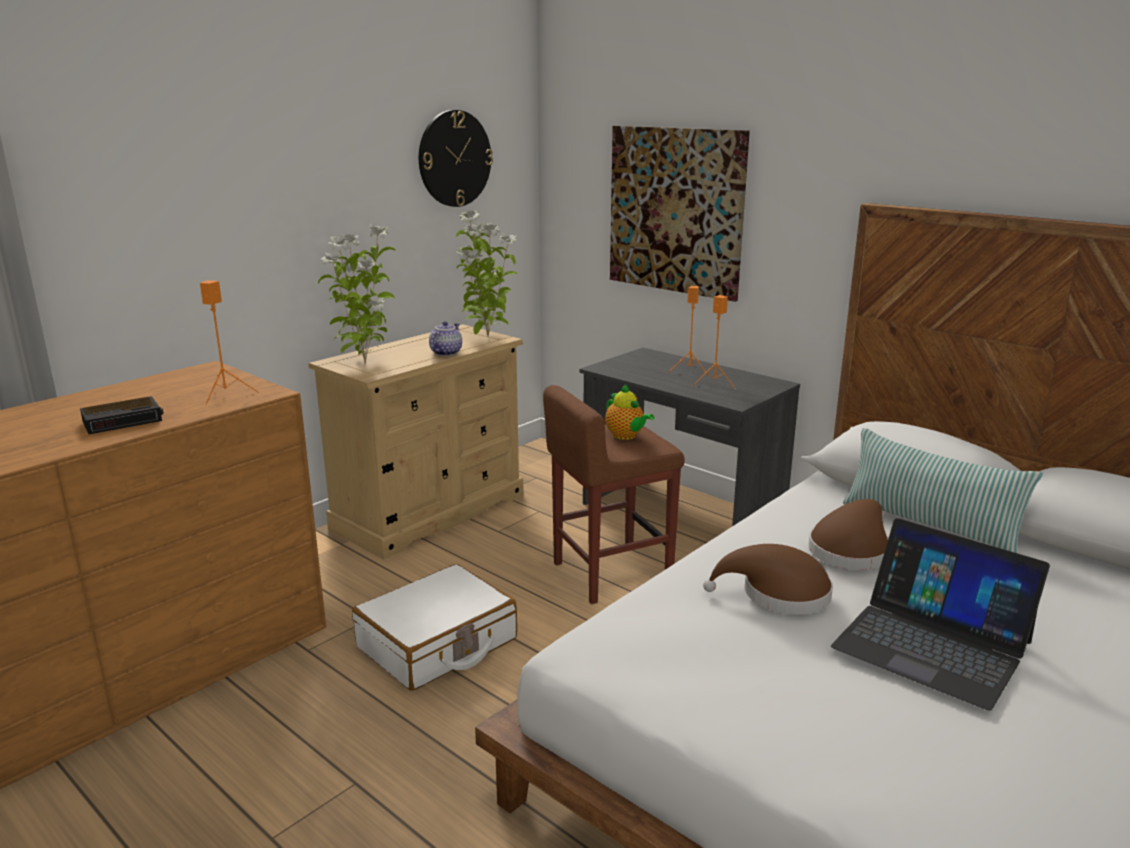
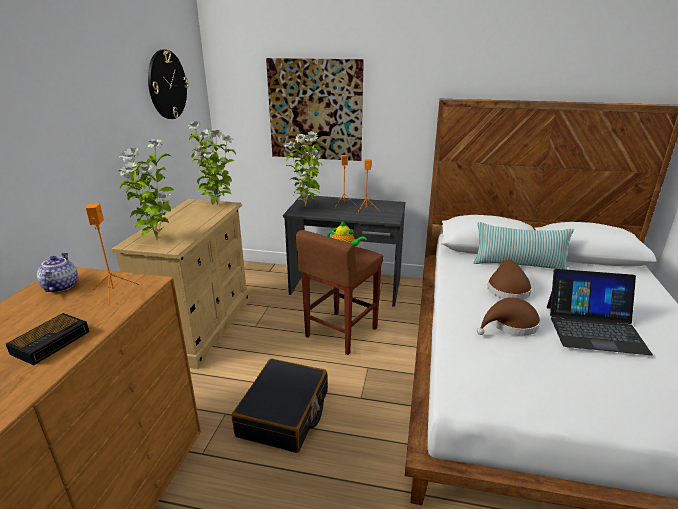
camera: 30 degrees left, 5 degrees up
white suitcase [352,564,517,690] -> black suitcase [232,359,328,453]
teapot [429,321,462,356] -> teapot moved to [37,252,78,292]
none -> potted plant [284,131,322,206]

